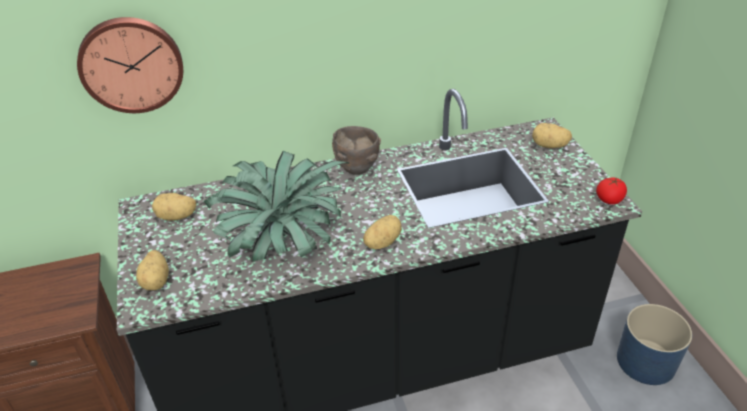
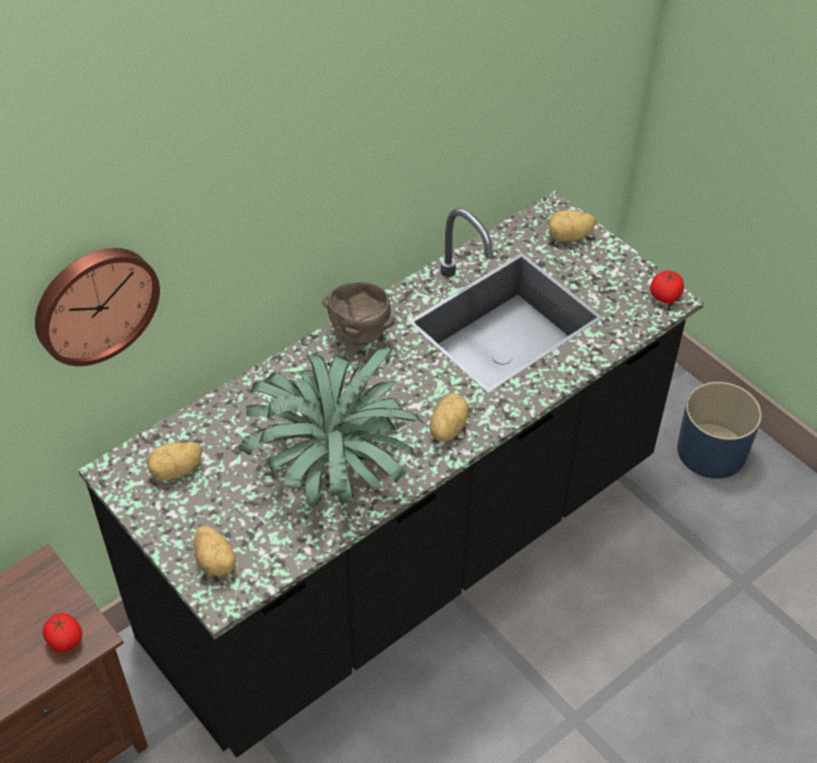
camera: 25 degrees left, 10 degrees up
none -> tomato [43,613,82,652]

